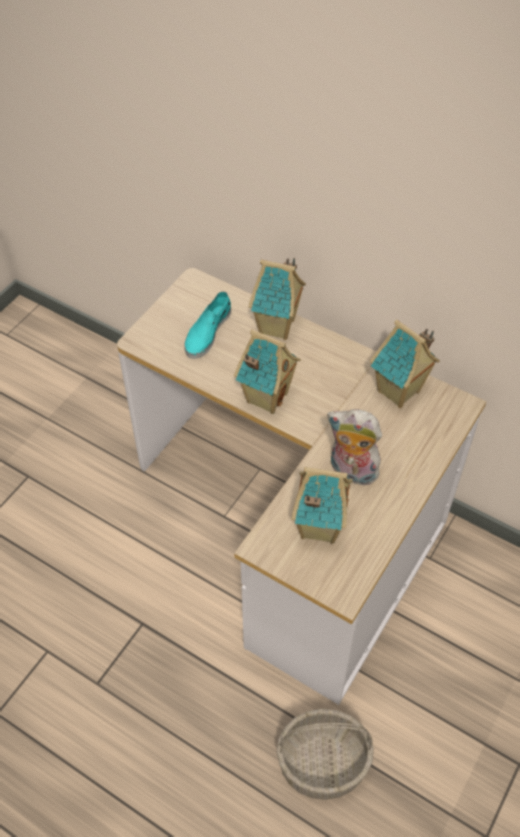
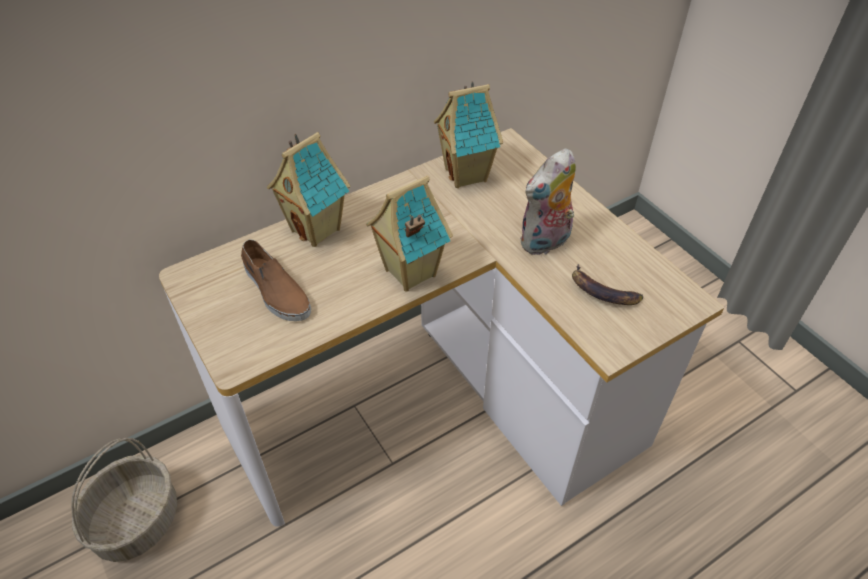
camera: 65 degrees left, 5 degrees down
turquoise shoe [184,291,231,359] -> brown shoe [241,239,311,321]
basket [277,709,374,800] -> basket moved to [71,438,177,562]
toy house [291,467,353,544] -> banana [572,264,643,305]

